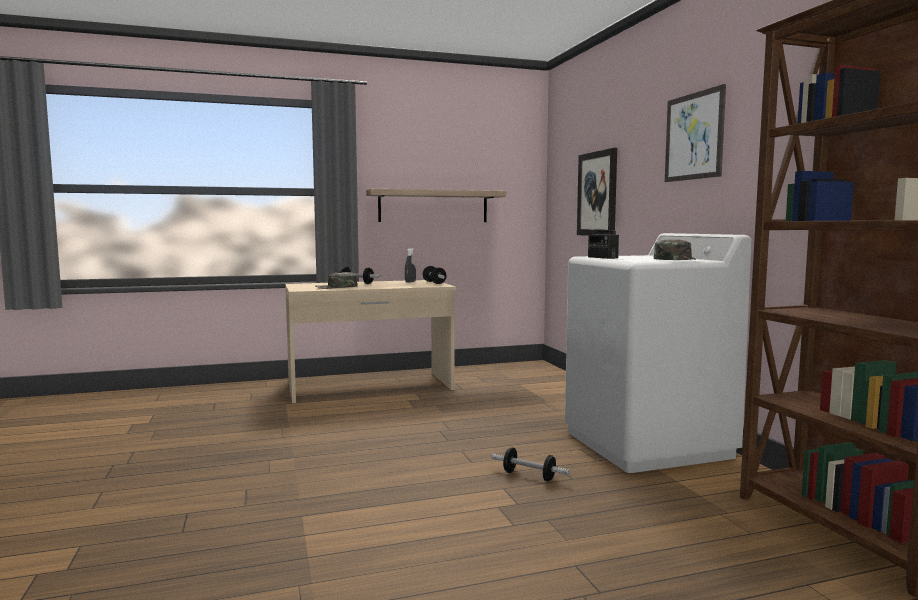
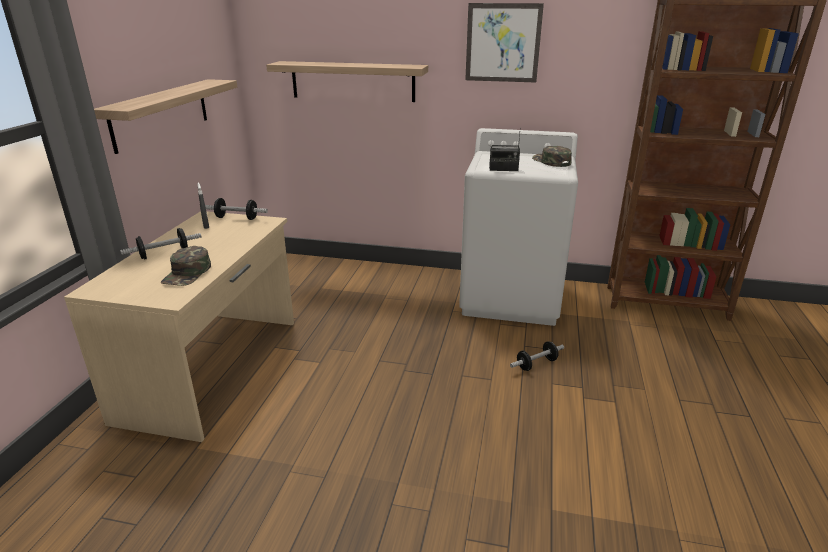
camera: 60 degrees left, 20 degrees up
picture [577,148,617,236] -> shelf [266,61,428,102]

